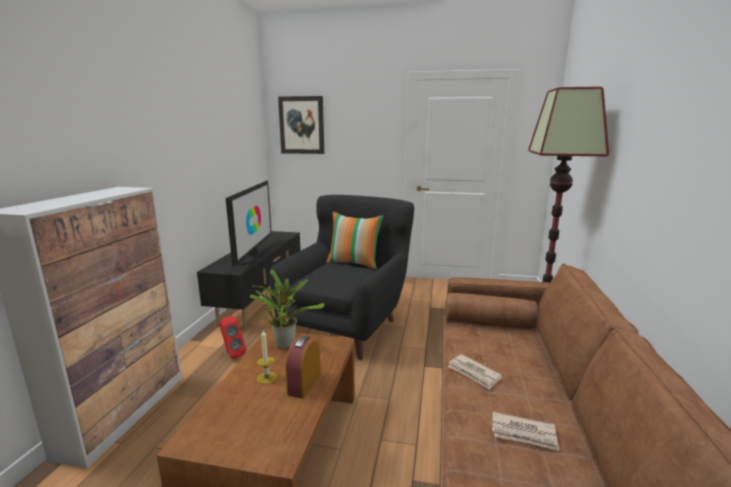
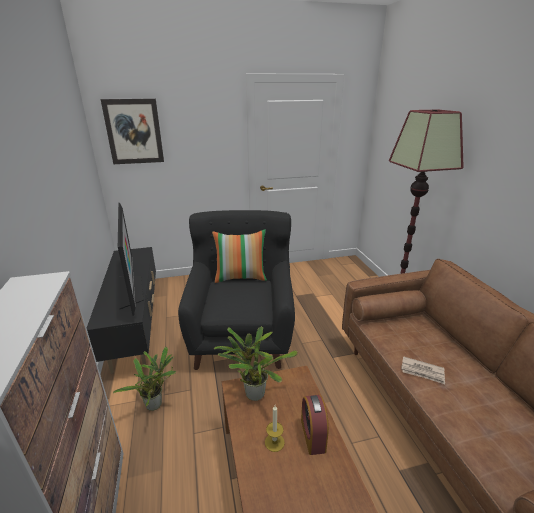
camera: 25 degrees left, 10 degrees up
red speaker [219,316,246,359] -> potted plant [113,347,176,411]
newspaper [492,412,560,451] -> none

